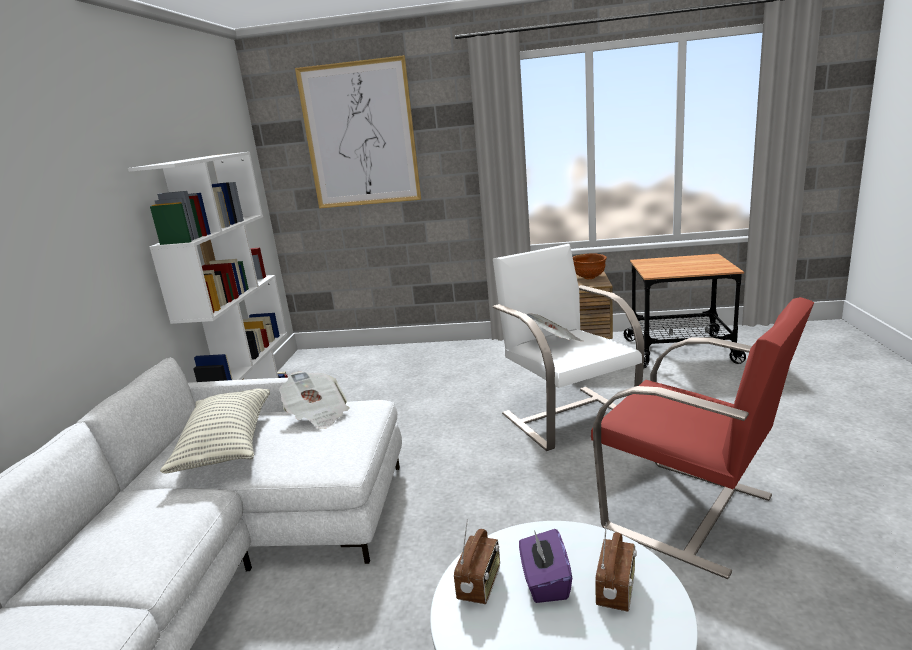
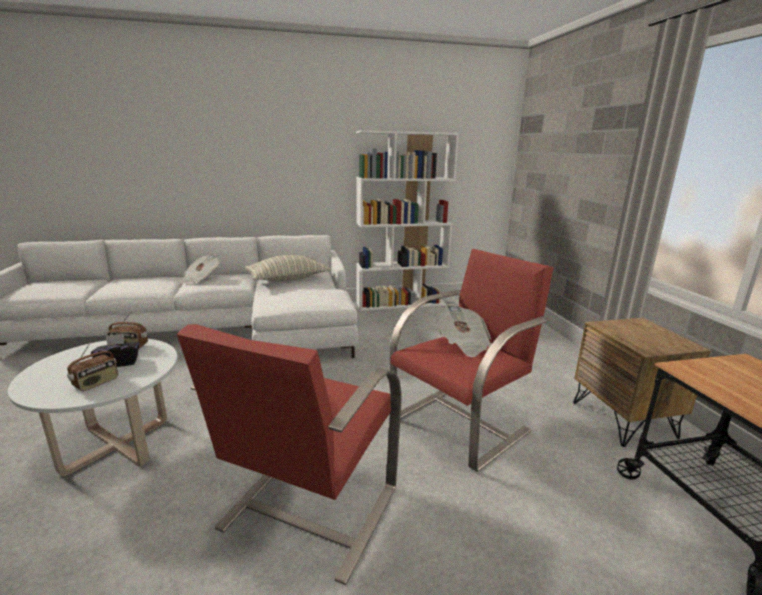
camera: 70 degrees right, 0 degrees up
newspaper [279,371,350,429] -> newspaper moved to [179,254,220,283]
picture [295,55,421,208] -> none
white armchair [493,244,644,451] -> red armchair [390,249,553,472]
purple tissue box [519,529,572,603] -> black tissue box [91,334,140,367]
brown bowl [573,254,607,279] -> none
radio [595,522,637,612] -> radio turned 60 degrees counterclockwise [67,340,118,391]

